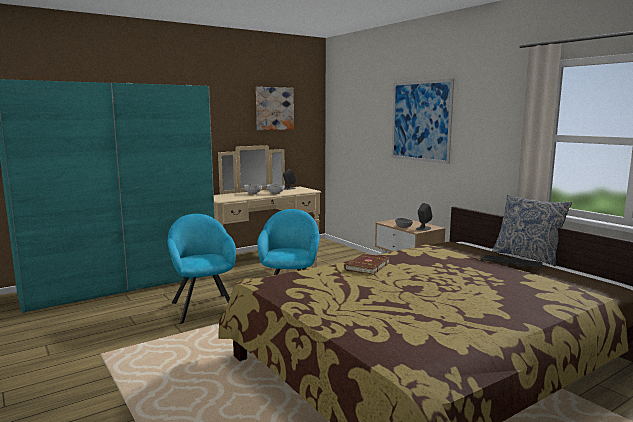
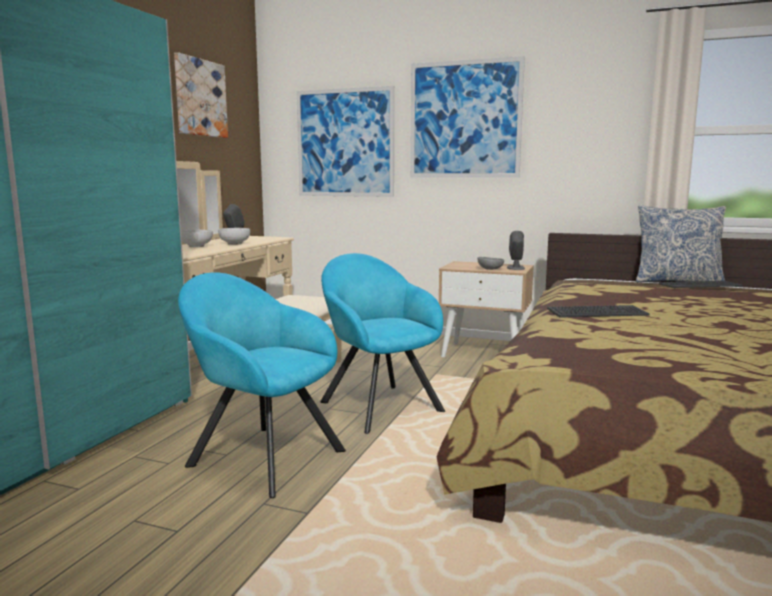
camera: 35 degrees left, 0 degrees up
brown book [344,254,390,274] -> keyboard [547,305,650,318]
none -> picture [297,86,394,197]

